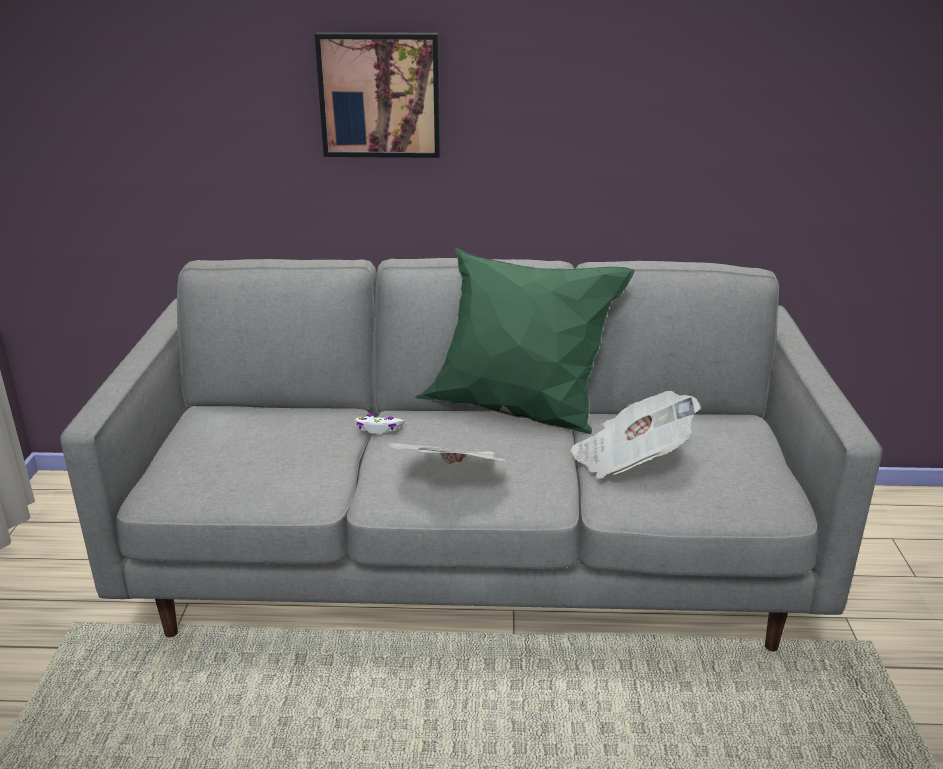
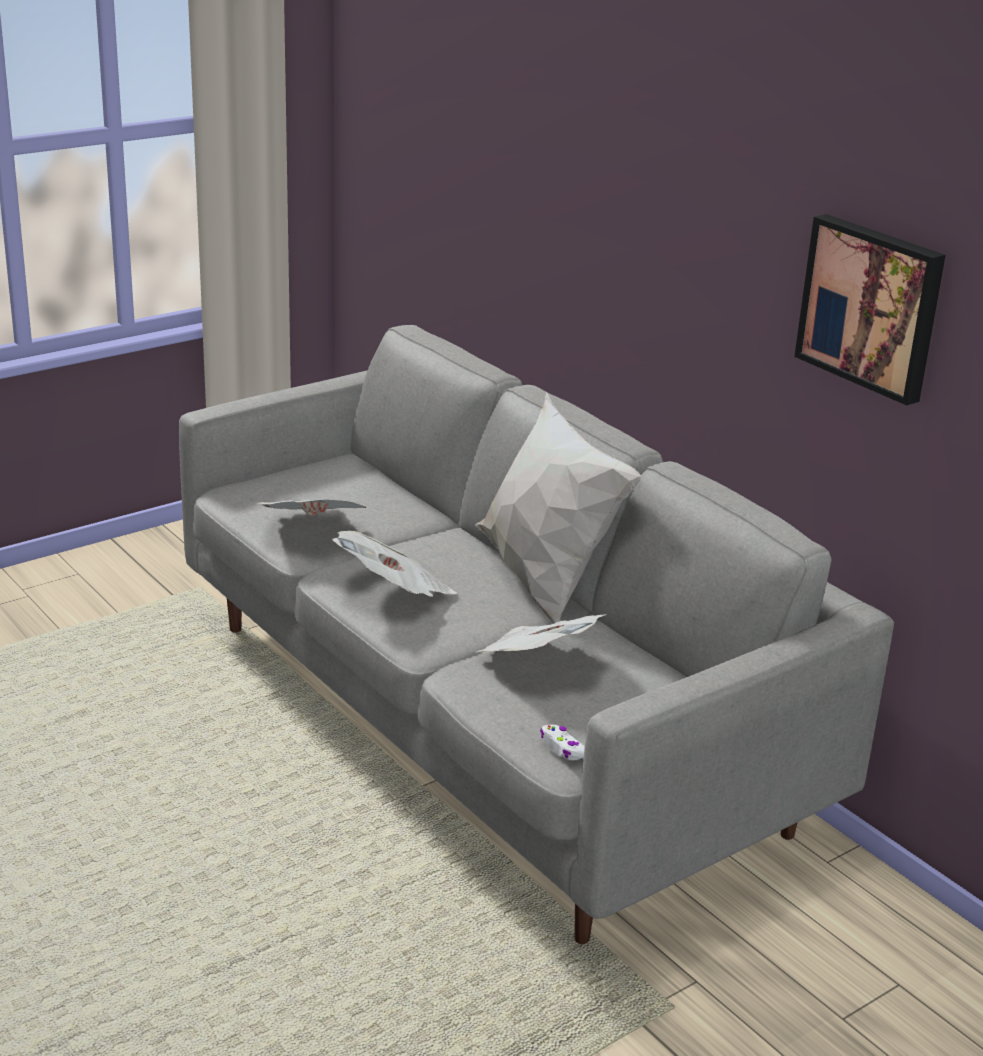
camera: 50 degrees right, 0 degrees up
picture [315,32,440,158] -> picture moved to [794,214,946,405]
white game controller [355,414,404,434] -> white game controller moved to [540,725,585,760]
green pillow [415,247,635,434] -> white pillow [475,391,643,624]
none -> newspaper [257,500,367,516]

